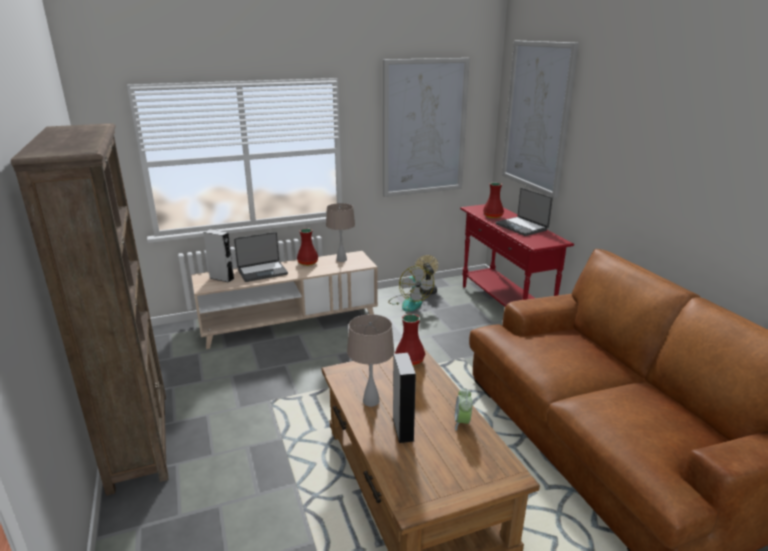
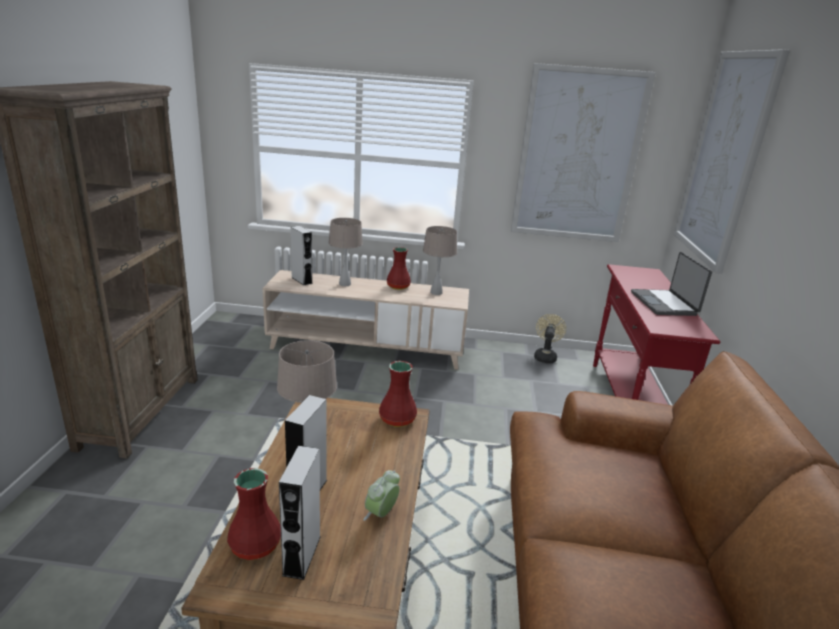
camera: 25 degrees right, 0 degrees up
laptop [234,232,288,282] -> beige table lamp [329,218,363,286]
fan [388,266,434,312] -> none
red vase [483,183,504,218] -> red vase moved to [227,468,281,560]
none -> grey speaker [279,446,321,580]

